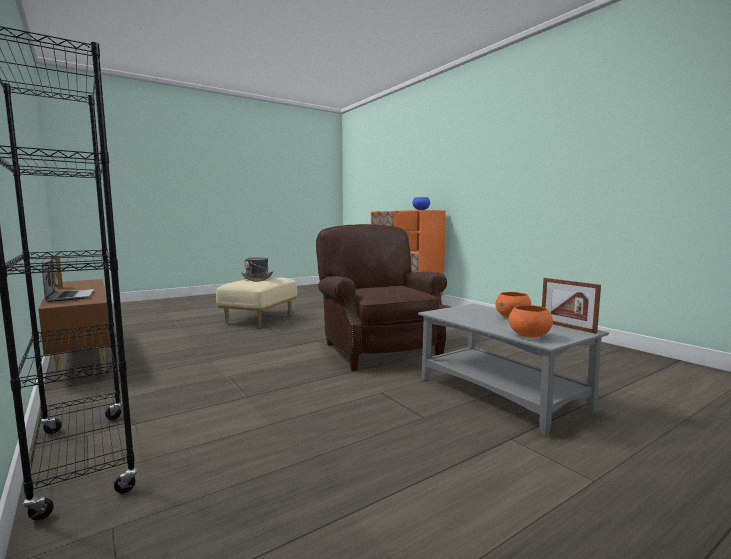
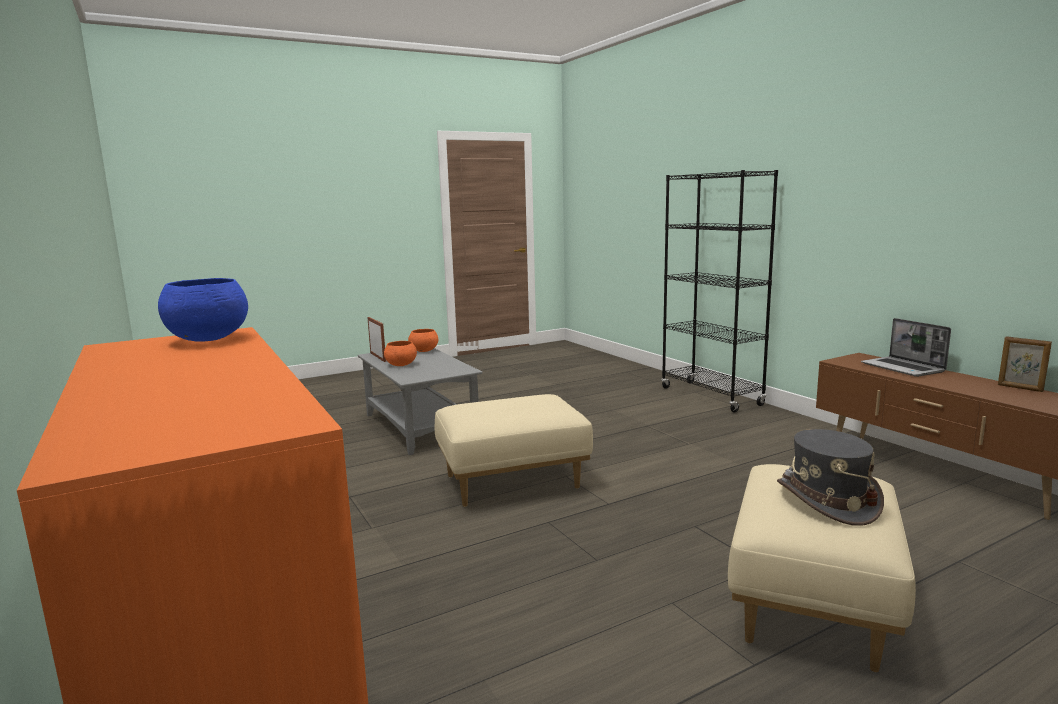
camera: 175 degrees left, 5 degrees up
brown armchair [316,224,447,371] -> beige ottoman [435,394,593,507]

